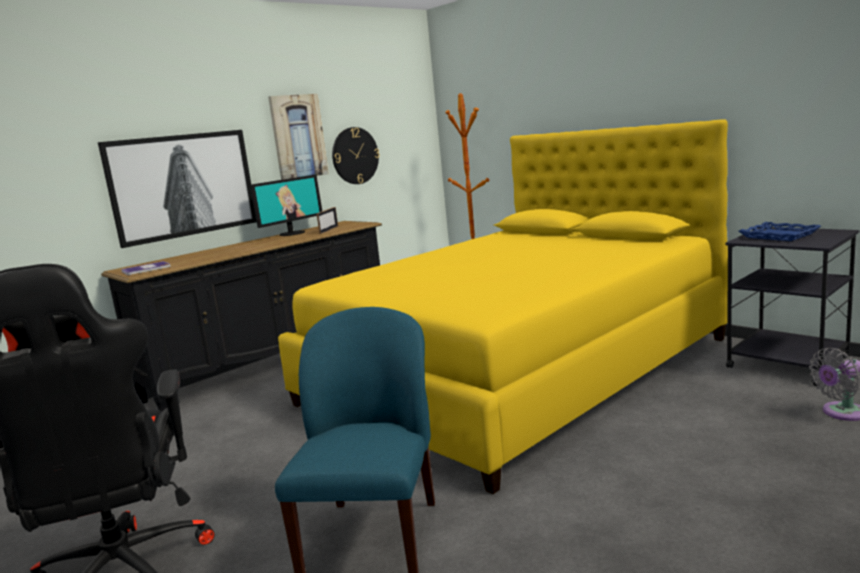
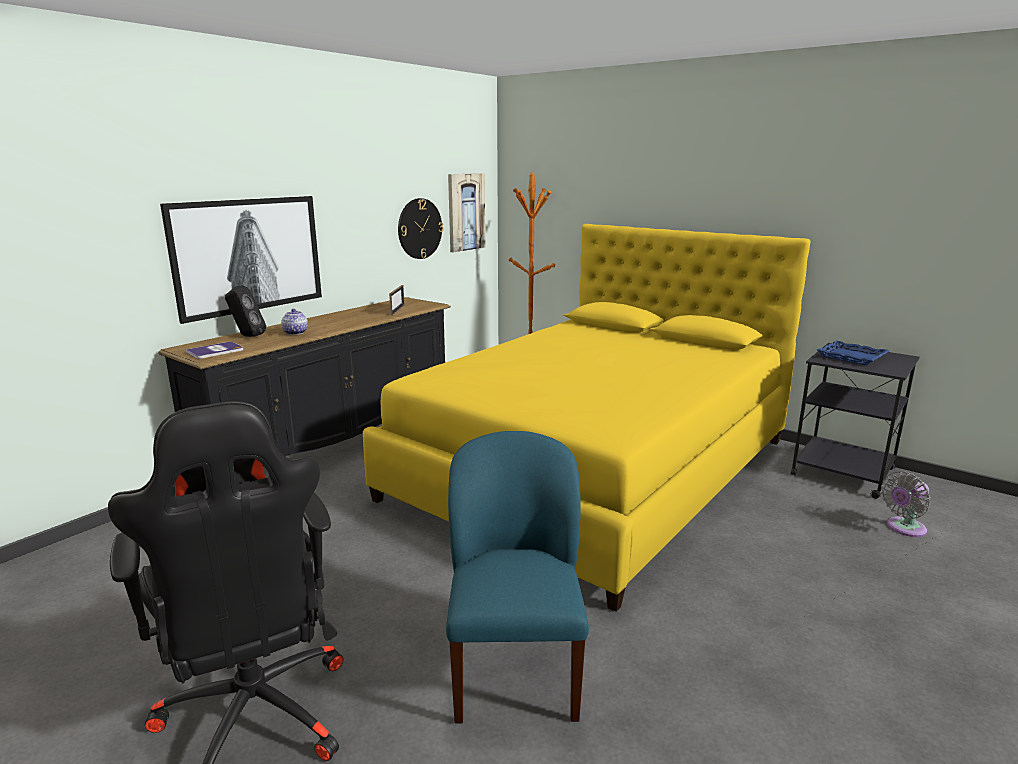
camera: 10 degrees left, 5 degrees up
monitor [250,175,322,236] -> none
picture [268,94,328,180] -> picture moved to [448,173,485,252]
none -> black speaker [225,285,266,337]
none -> teapot [281,309,308,335]

